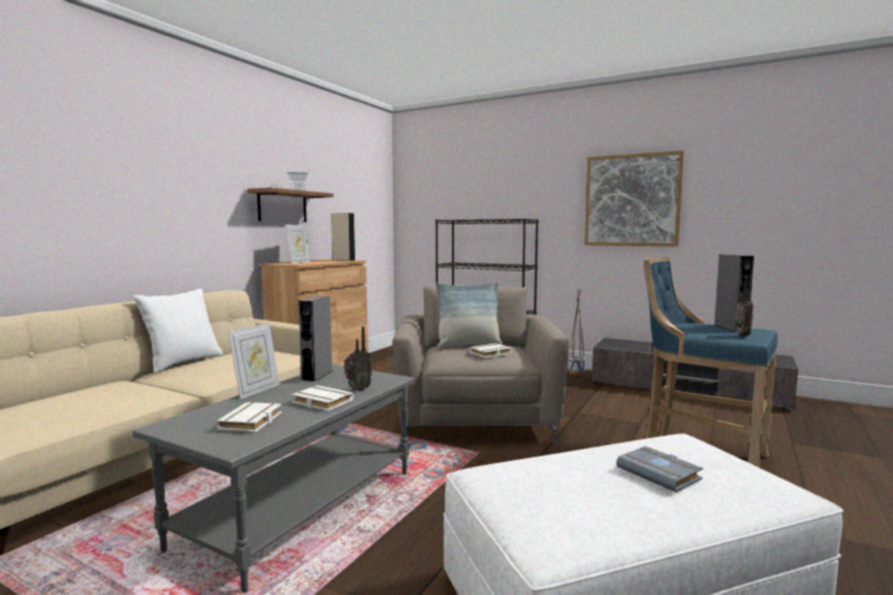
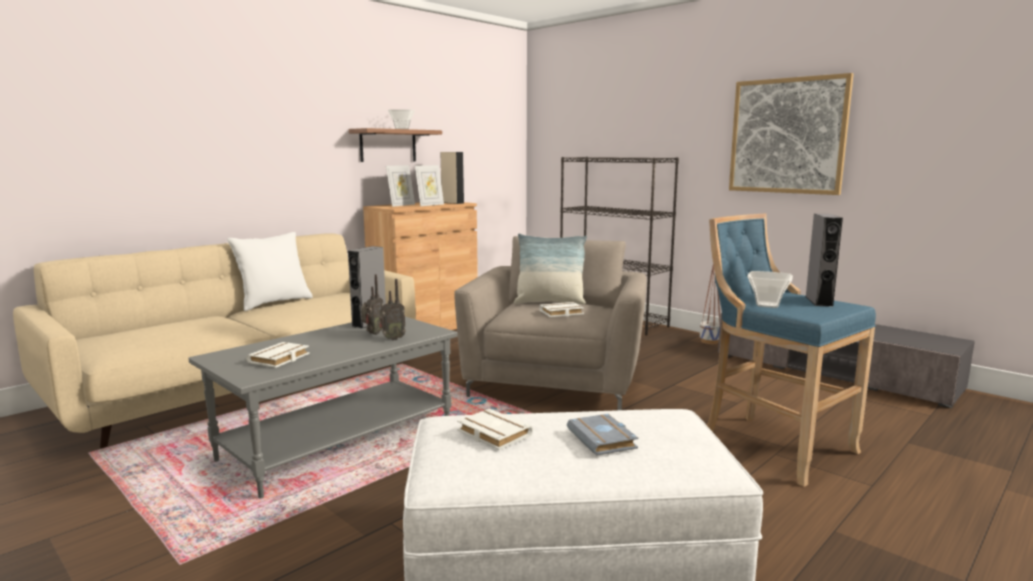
camera: 15 degrees right, 5 degrees up
picture frame [228,323,280,399] -> picture frame moved to [415,165,444,206]
white book [292,385,354,411] -> white book moved to [457,408,533,450]
radio [733,277,753,337] -> radio moved to [361,274,384,335]
none -> bowl [748,271,793,308]

